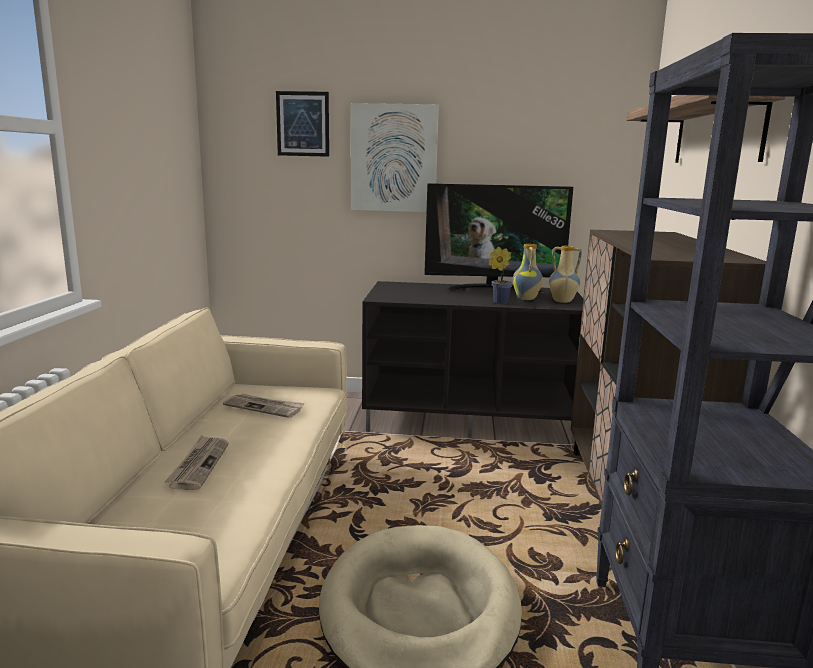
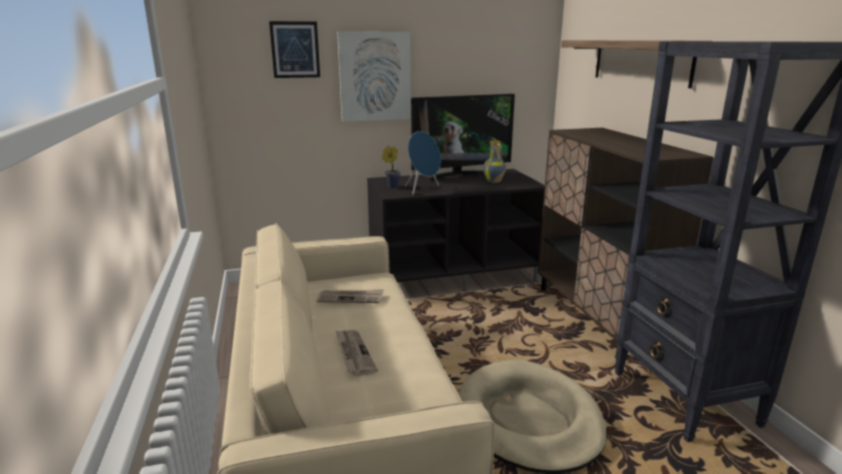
camera: 20 degrees left, 5 degrees up
potted plant [489,247,513,304] -> potted plant moved to [382,146,401,188]
vase [549,246,582,303] -> none
none -> blue speaker [405,131,441,195]

